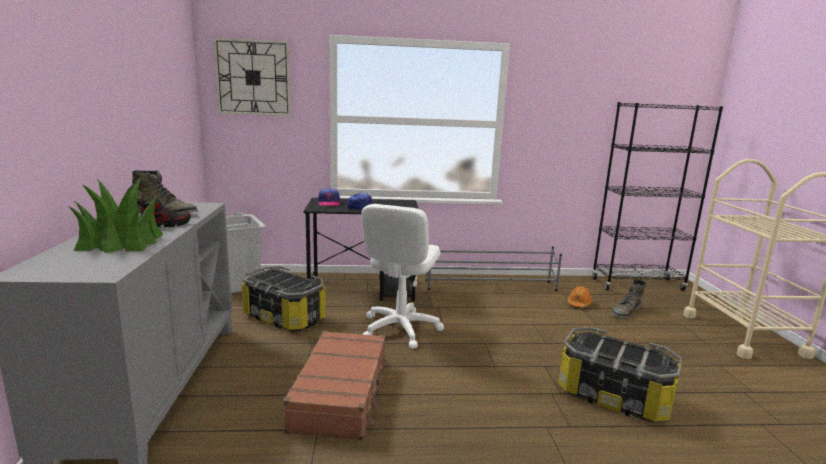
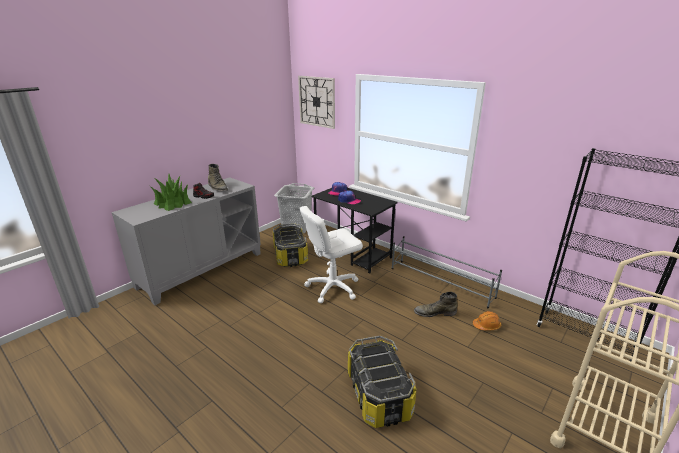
camera: 45 degrees right, 10 degrees up
brown suitcase [283,331,389,441] -> none
green boot [611,280,647,318] -> green boot moved to [414,292,458,317]

